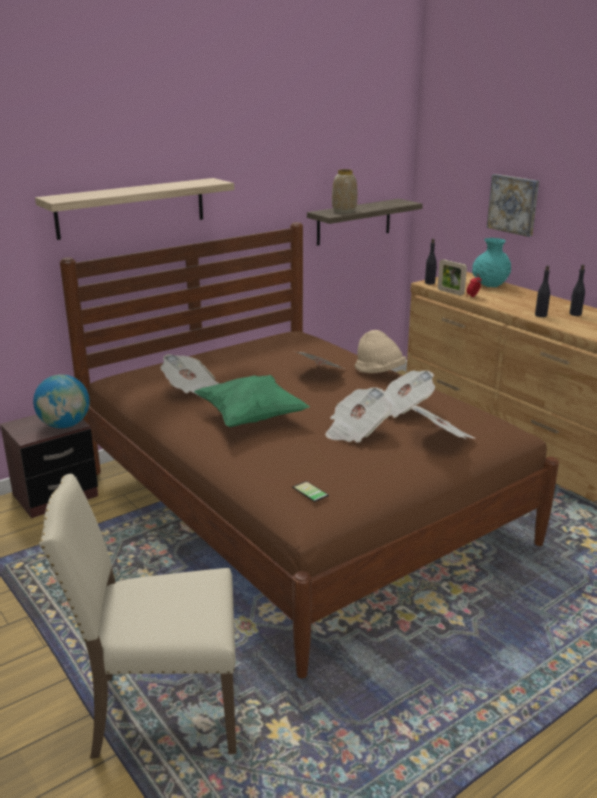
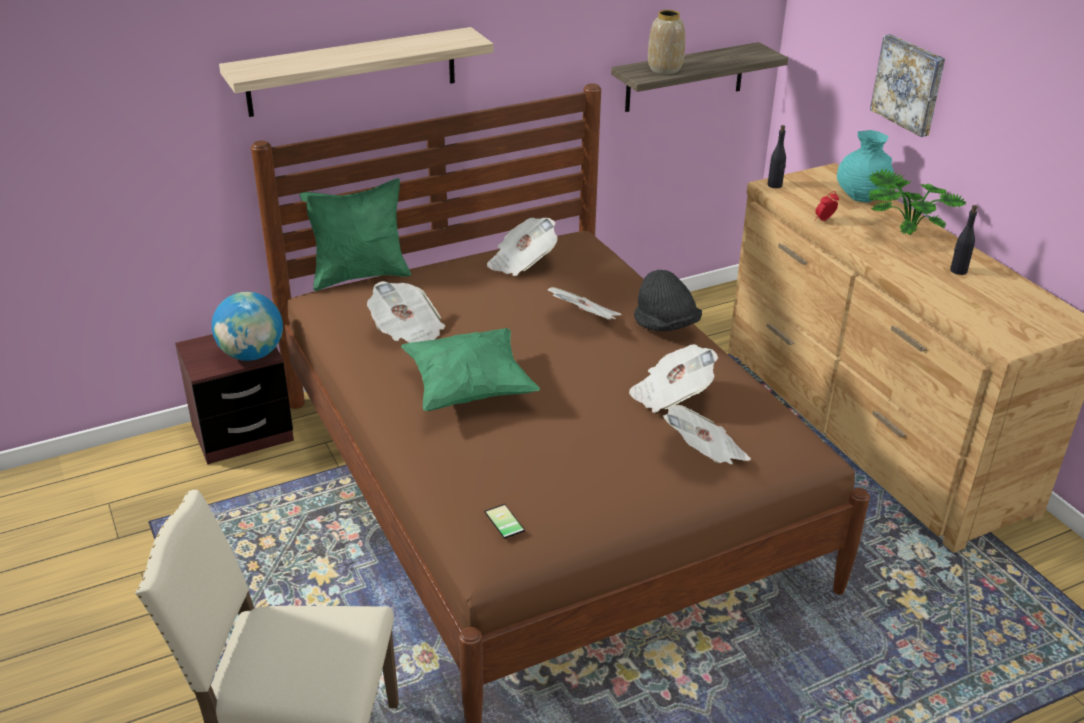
camera: 10 degrees right, 10 degrees up
newspaper [325,387,392,443] -> newspaper moved to [487,218,558,276]
beige hat [355,330,406,373] -> black hat [634,270,702,331]
picture frame [438,259,467,295] -> none
black bottle [535,266,550,317] -> none
none -> green pillow [300,178,411,291]
none -> potted plant [868,168,966,235]

